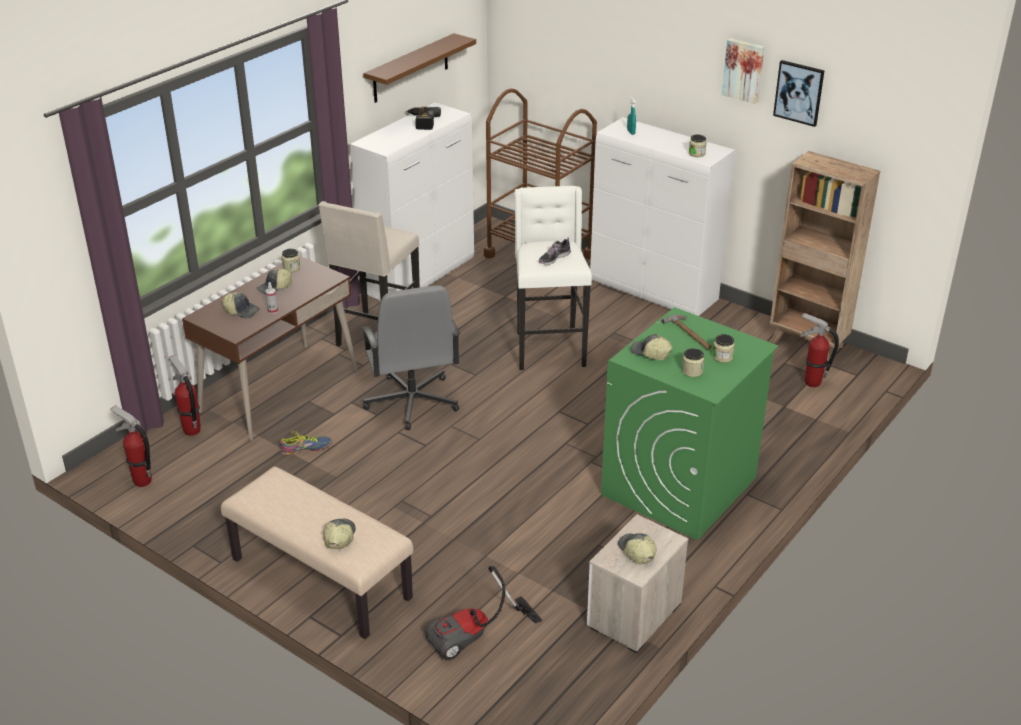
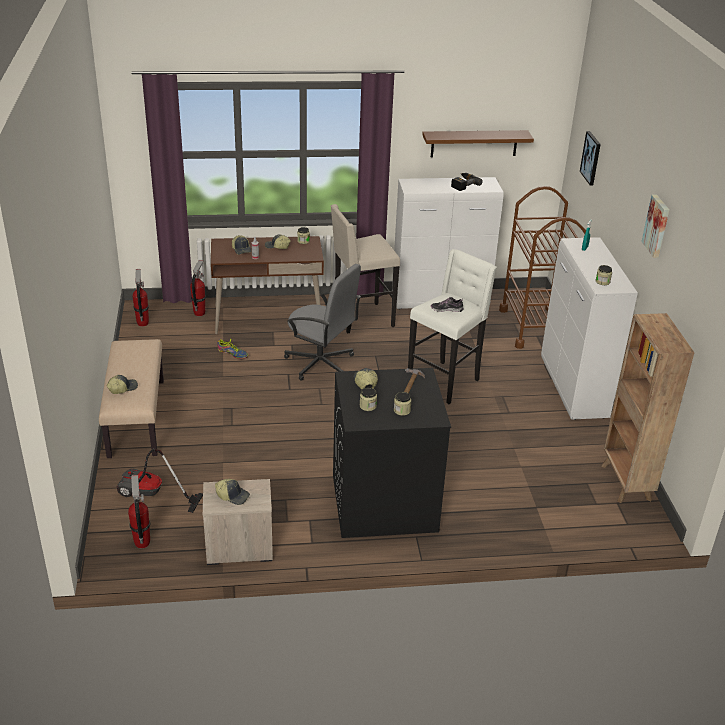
camera: 45 degrees right, 0 degrees up
grey office chair [361,285,460,430] -> grey office chair turned 90 degrees counterclockwise [284,264,361,381]
green washing machine [601,307,778,540] -> black washing machine [333,368,451,538]
cap [618,533,656,565] -> cap turned 90 degrees clockwise [215,479,250,505]
picture [773,60,825,127] -> picture moved to [580,131,601,186]
fire extinguisher [800,312,839,387] -> fire extinguisher moved to [128,475,150,548]

